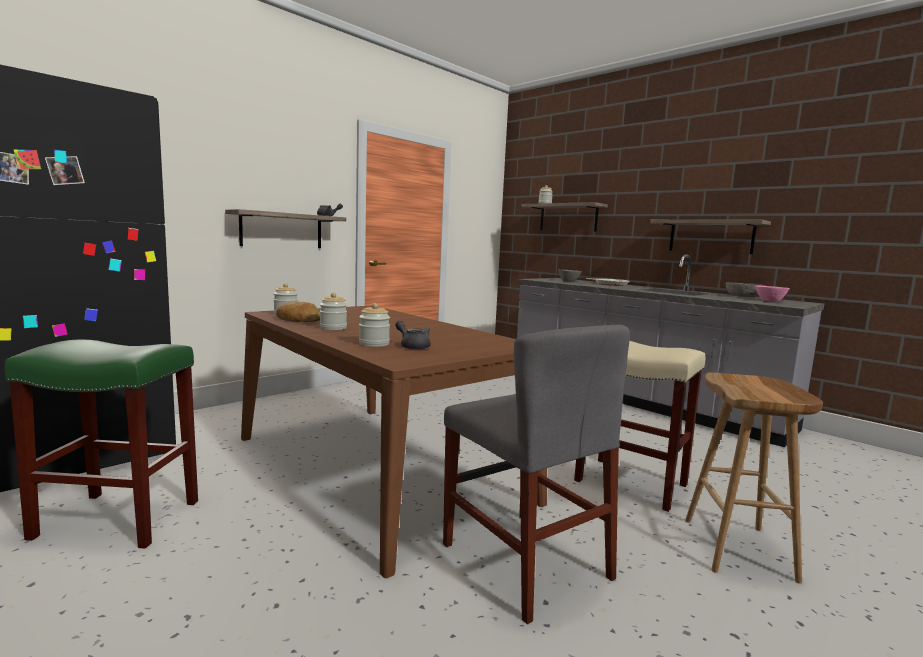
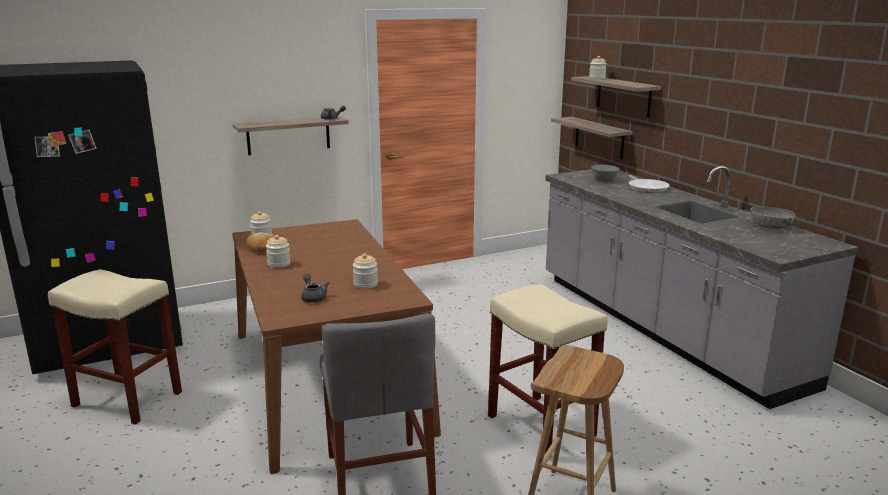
camera: 20 degrees right, 10 degrees up
green stool [4,339,198,548] -> beige stool [48,269,182,425]
jar [359,303,390,347] -> jar moved to [353,254,378,289]
shelf [650,219,771,254] -> shelf moved to [551,117,633,159]
pink bowl [754,286,790,302] -> none

